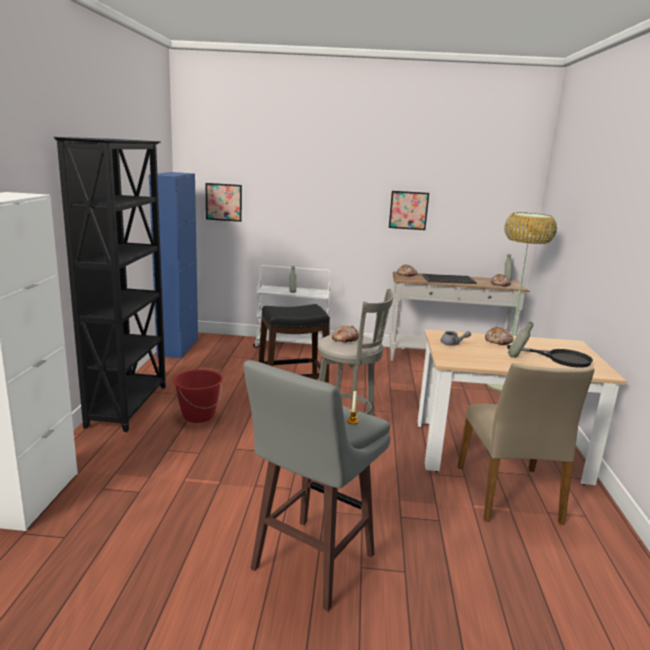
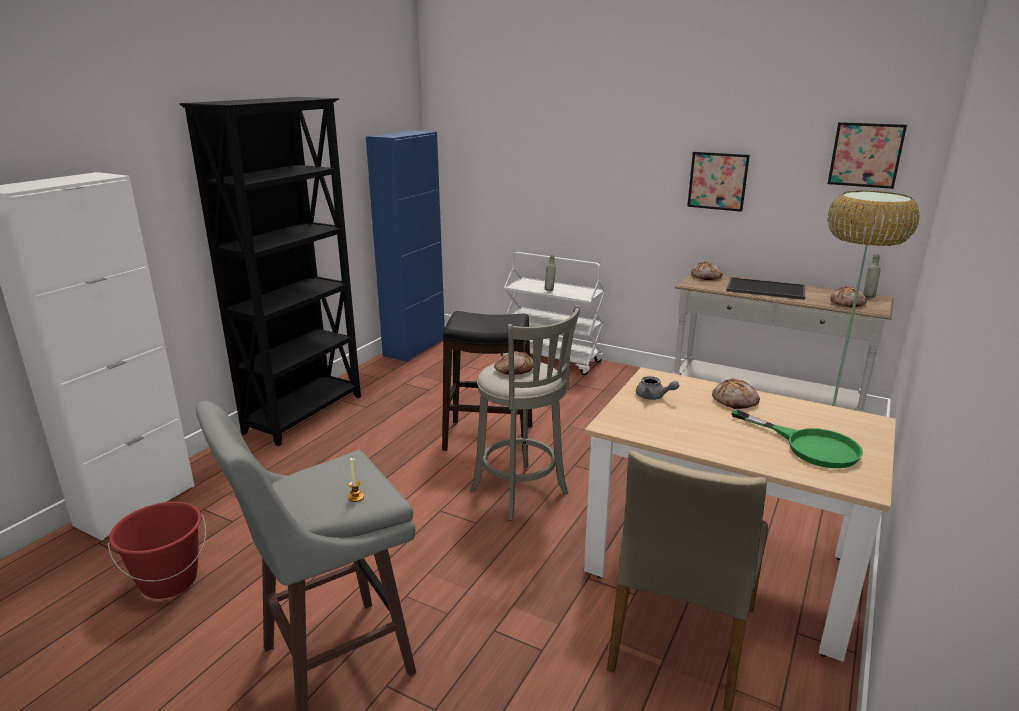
camera: 25 degrees right, 5 degrees up
red bucket [173,369,223,423] -> red bucket moved to [108,502,206,599]
picture [206,183,242,222] -> picture moved to [828,122,907,189]
black frying pan [507,345,593,368] -> green frying pan [731,410,863,468]
grey bottle [508,322,533,358] -> none

